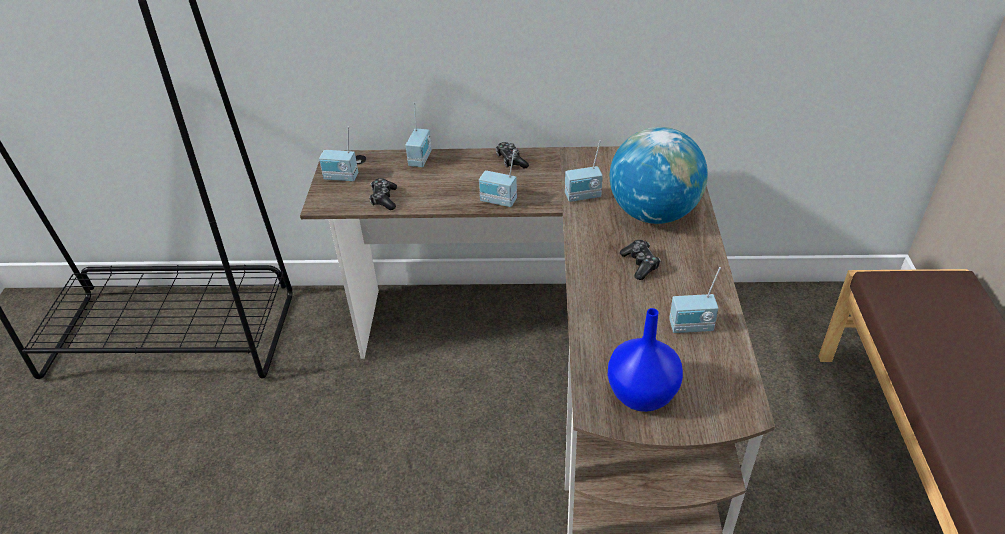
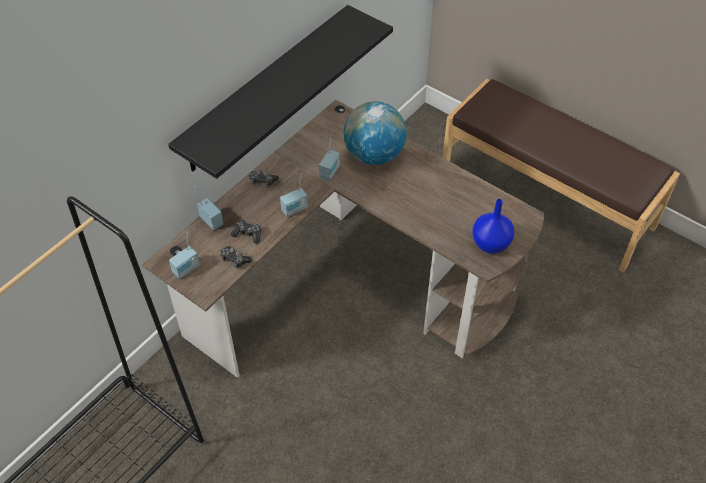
camera: 55 degrees left, 10 degrees up
game controller [620,240,661,280] -> game controller moved to [231,220,261,244]
radio [669,267,721,333] -> none
none -> black shelf [168,5,393,179]

